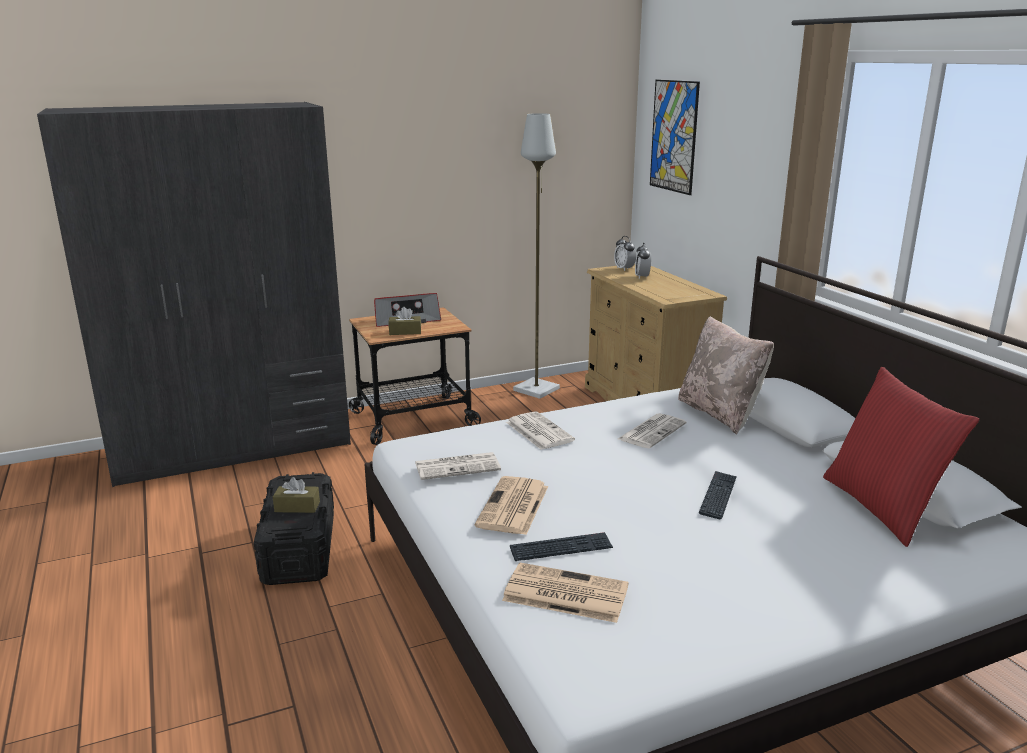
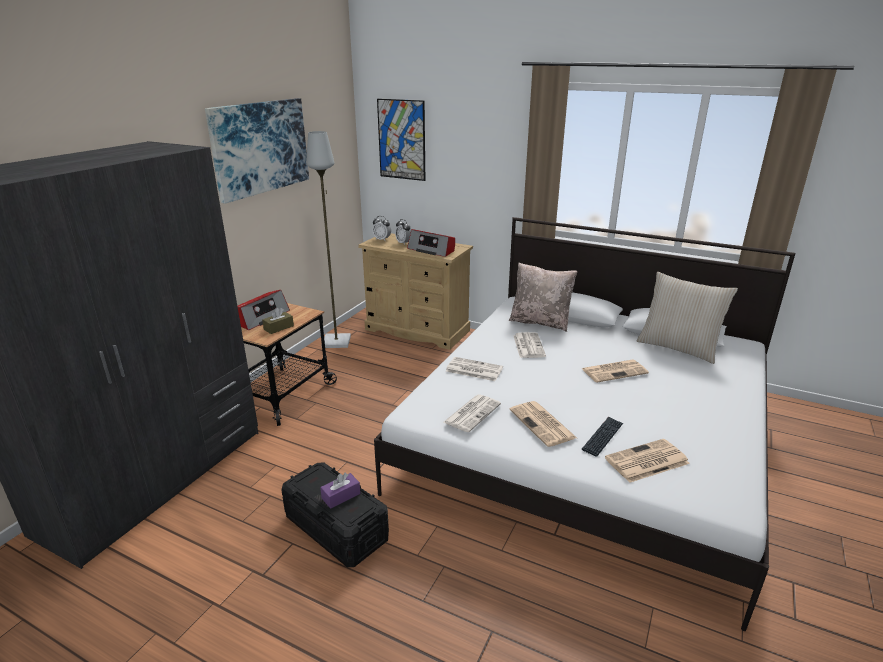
camera: 40 degrees left, 5 degrees up
brown tissue box [273,477,320,513] -> purple tissue box [320,473,360,509]
keyboard [699,471,737,519] -> newspaper [582,360,649,383]
red pillow [823,367,979,547] -> beige pillow [637,272,738,364]
none -> picture [205,98,309,204]
none -> radio [407,229,455,257]

